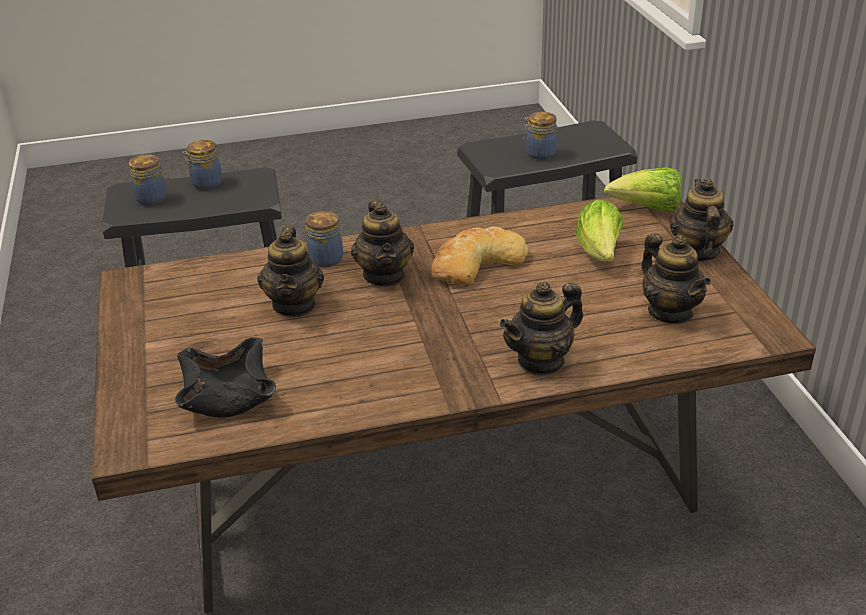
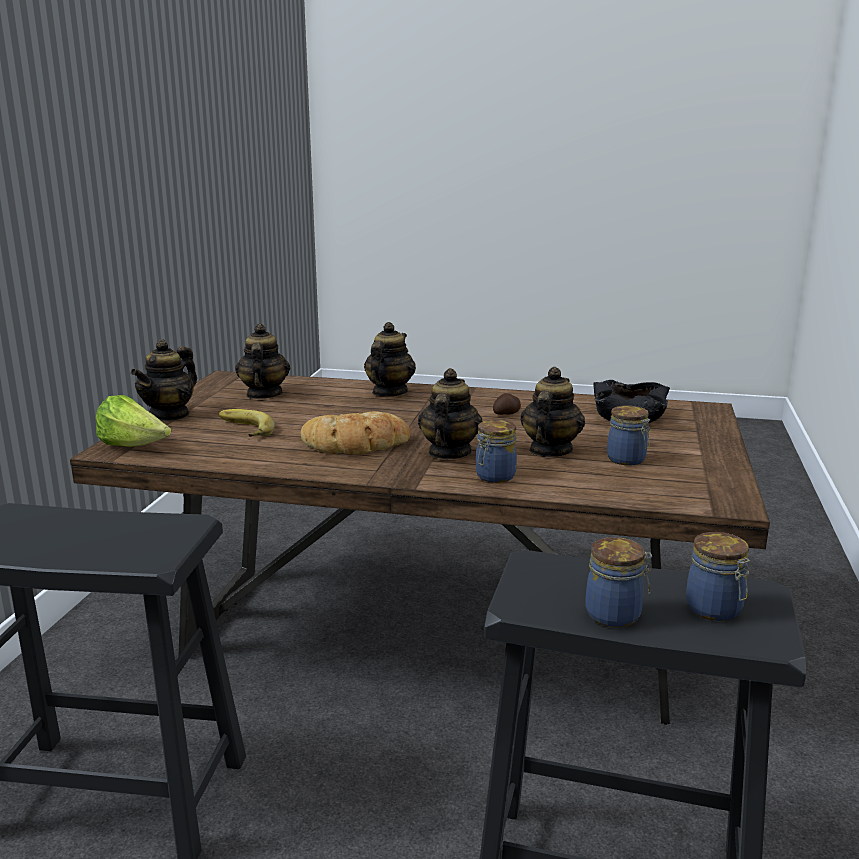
camera: 155 degrees left, 15 degrees down
teapot [500,282,583,376] -> teapot turned 60 degrees counterclockwise [364,322,416,397]
jar [523,112,557,160] -> jar moved to [607,405,650,466]
lettuce [576,199,623,262] -> banana [219,409,275,437]
none -> potato [493,393,521,415]

